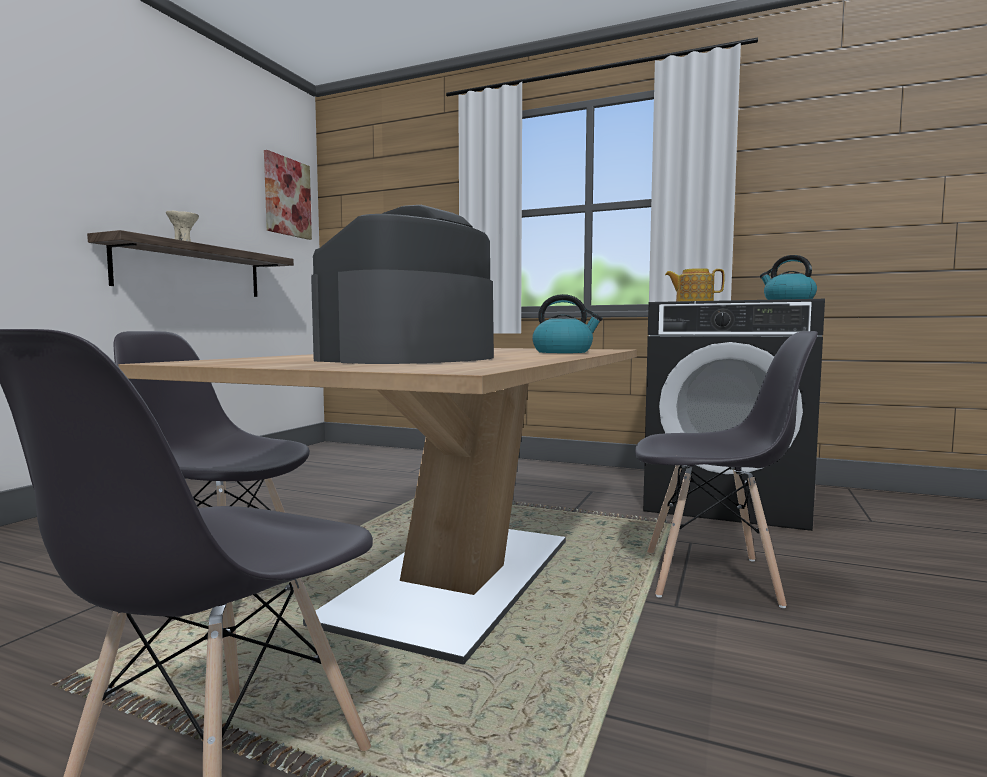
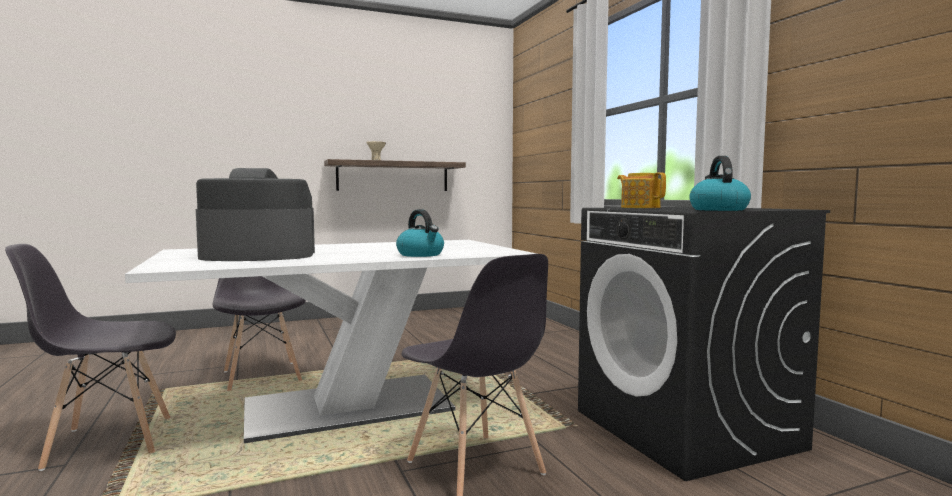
camera: 45 degrees right, 0 degrees up
brown dining table [118,348,637,665] -> white dining table [125,240,537,443]
picture [264,150,312,240] -> none

